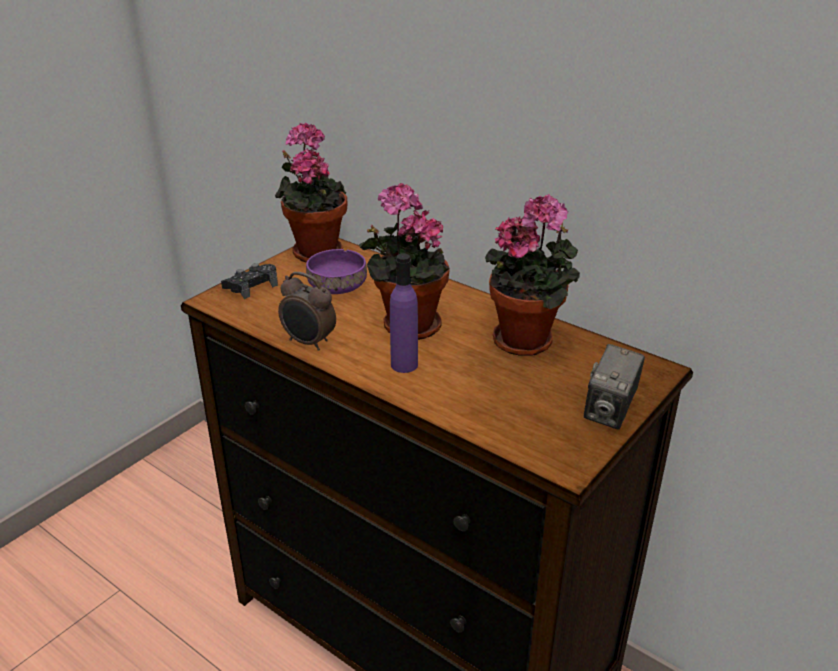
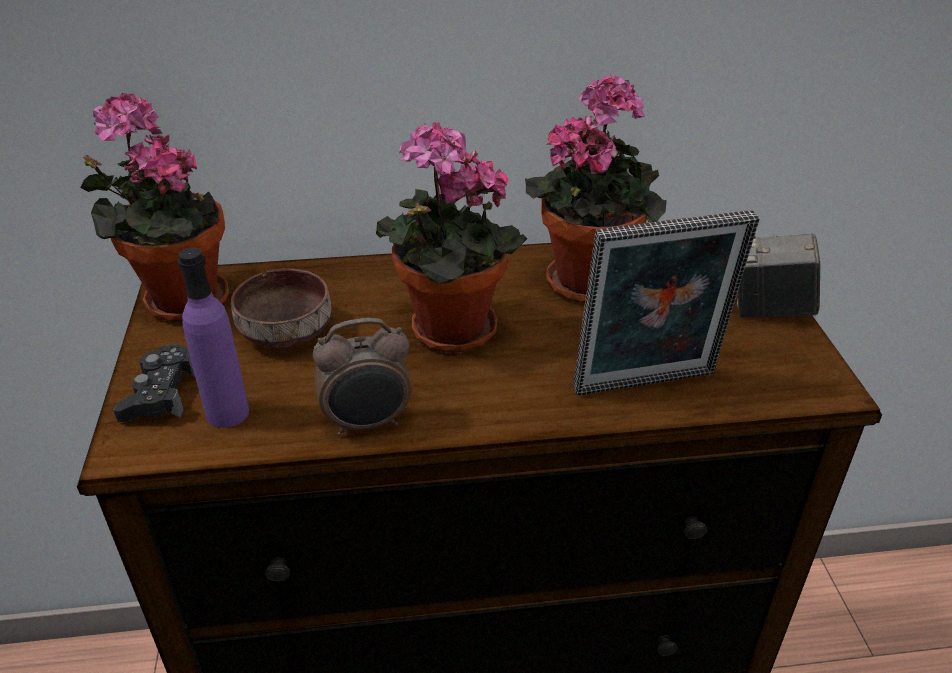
camera: 45 degrees left, 5 degrees up
purple bowl [306,249,367,294] -> brown bowl [231,268,332,348]
purple bottle [390,253,418,373] -> purple bottle moved to [177,247,249,428]
camera [584,344,645,430] -> camera turned 120 degrees clockwise [737,234,820,318]
none -> picture frame [573,210,760,396]

